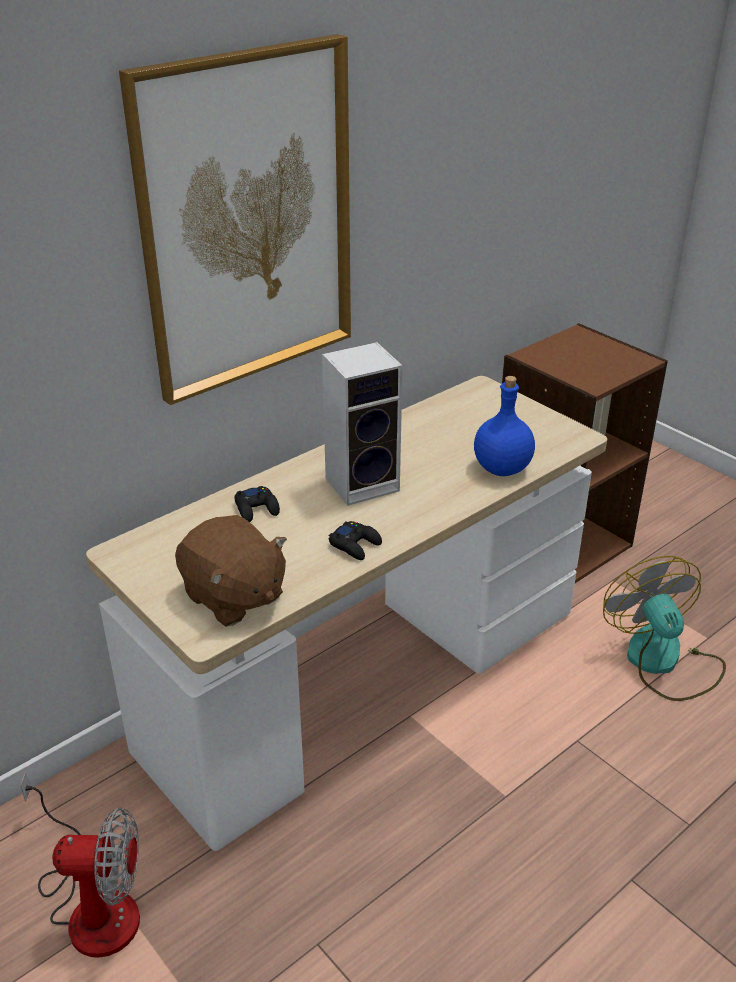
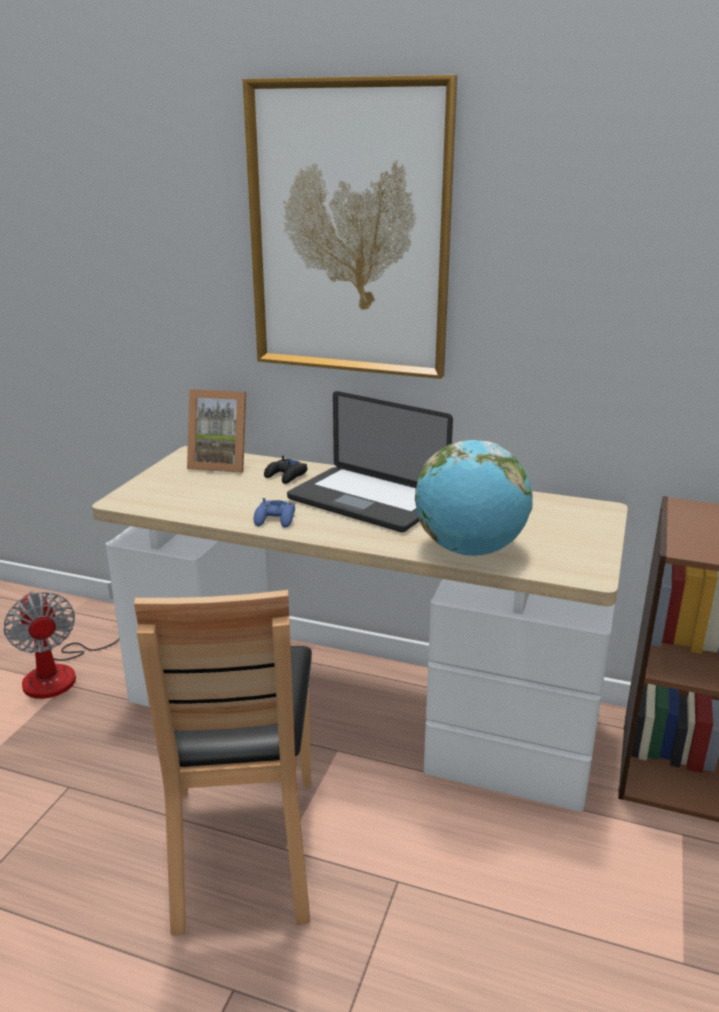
camera: 60 degrees right, 10 degrees down
brown plush toy [175,515,287,627] -> none
speaker [322,342,403,506] -> laptop [287,391,453,532]
black game controller [329,521,382,560] -> blue game controller [254,498,295,528]
blue bottle [474,376,535,476] -> globe [415,440,533,556]
fan [603,556,726,701] -> none
none -> brown chair [134,590,312,936]
none -> picture frame [187,389,246,473]

